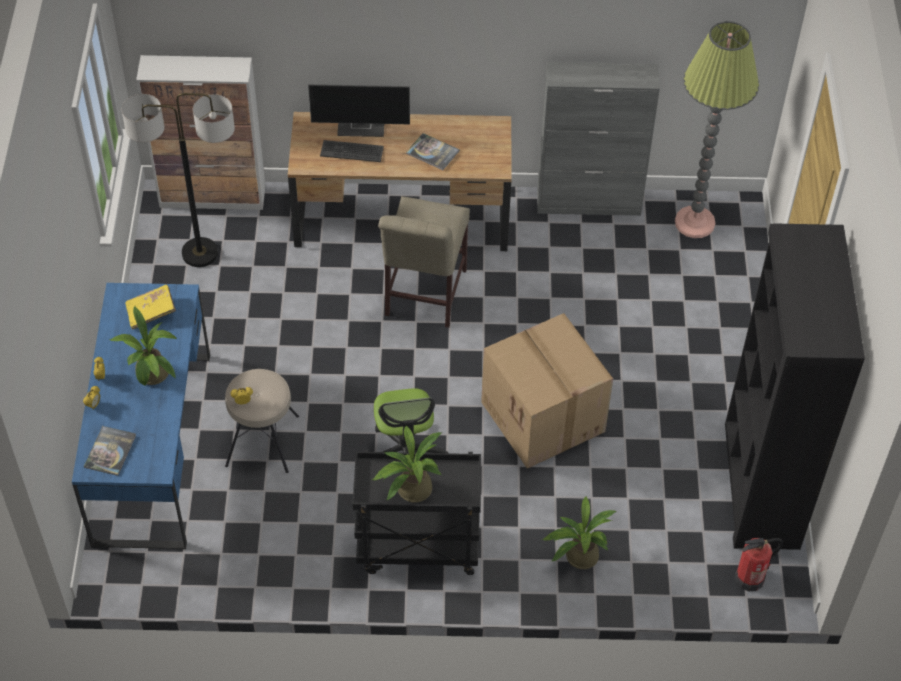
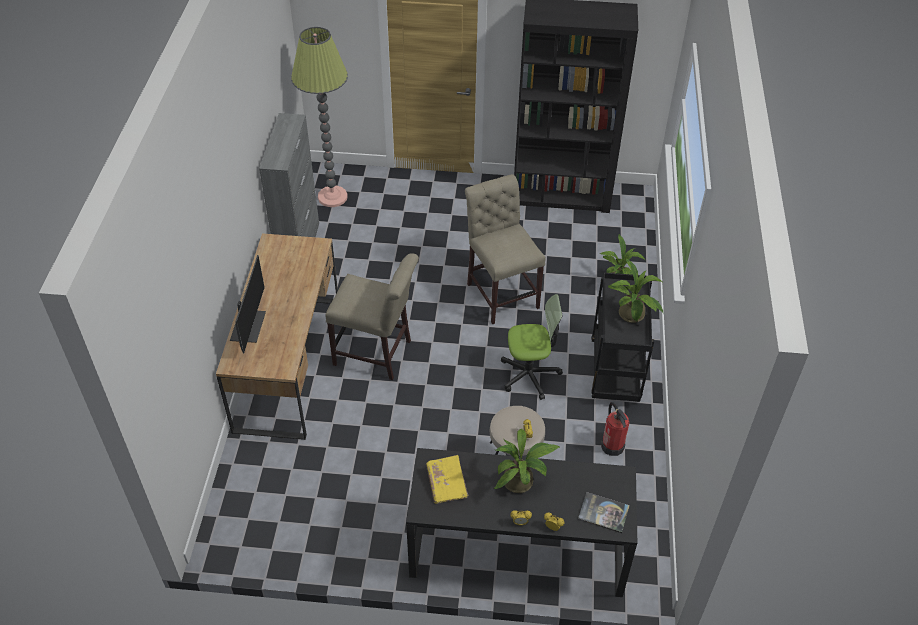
camera: 85 degrees left, 5 degrees down
blue desk [72,283,210,549] -> black desk [406,448,637,597]
floor lamp [122,93,235,267] -> none
cabinet [136,55,265,210] -> none
keyboard [320,140,384,162] -> none
book [406,133,460,170] -> none
cardboard box [481,313,613,469] -> beige chair [465,174,546,324]
fire extinguisher [735,538,783,591] -> fire extinguisher moved to [601,402,629,456]

